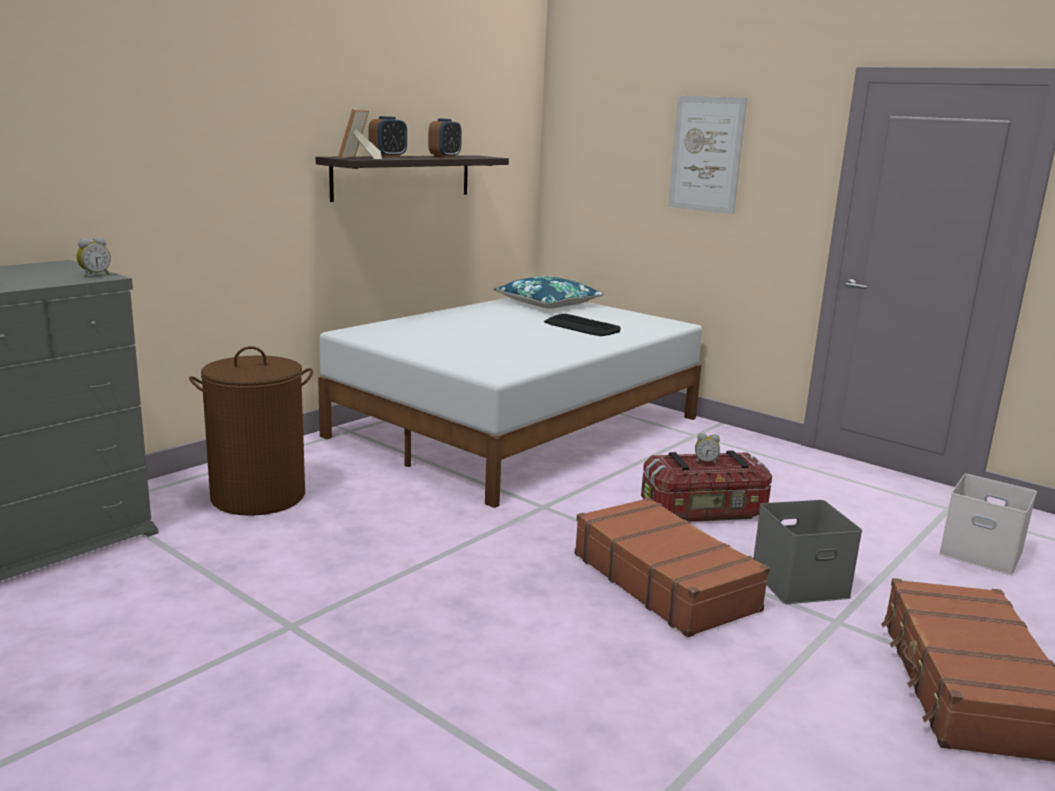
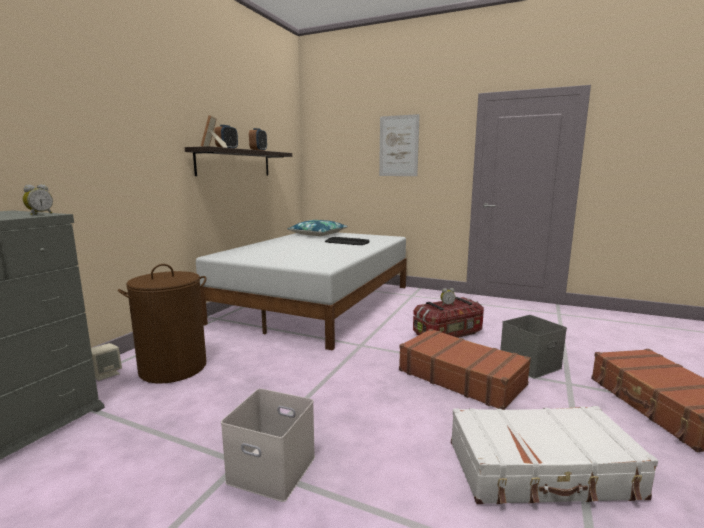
camera: 15 degrees left, 5 degrees down
white storage box [939,474,1037,575] -> white storage box moved to [221,388,315,502]
none -> beige speaker [91,343,122,381]
none -> white suitcase [451,406,658,504]

